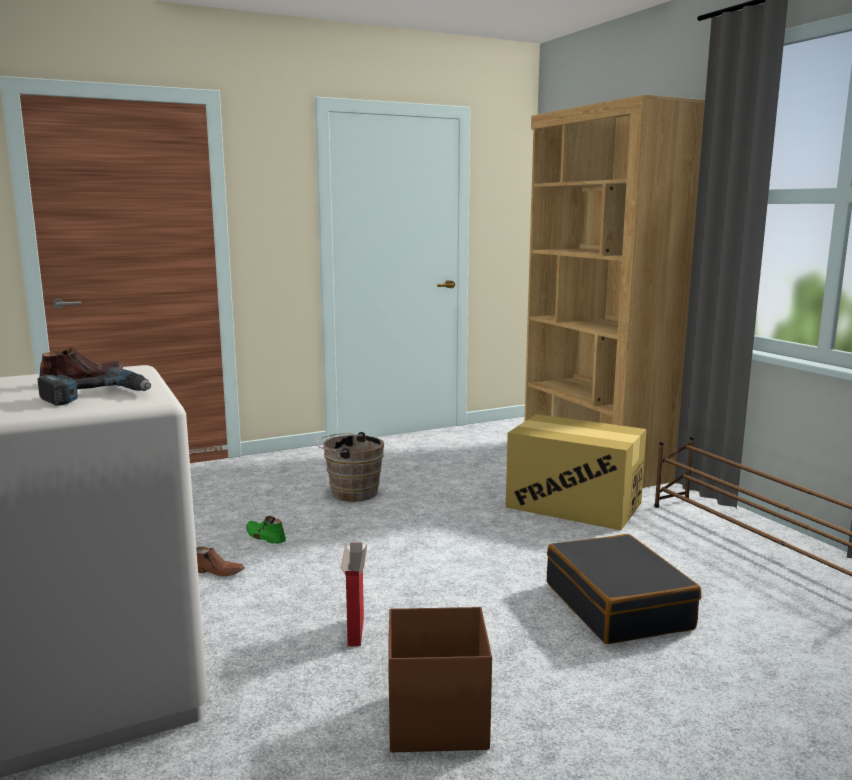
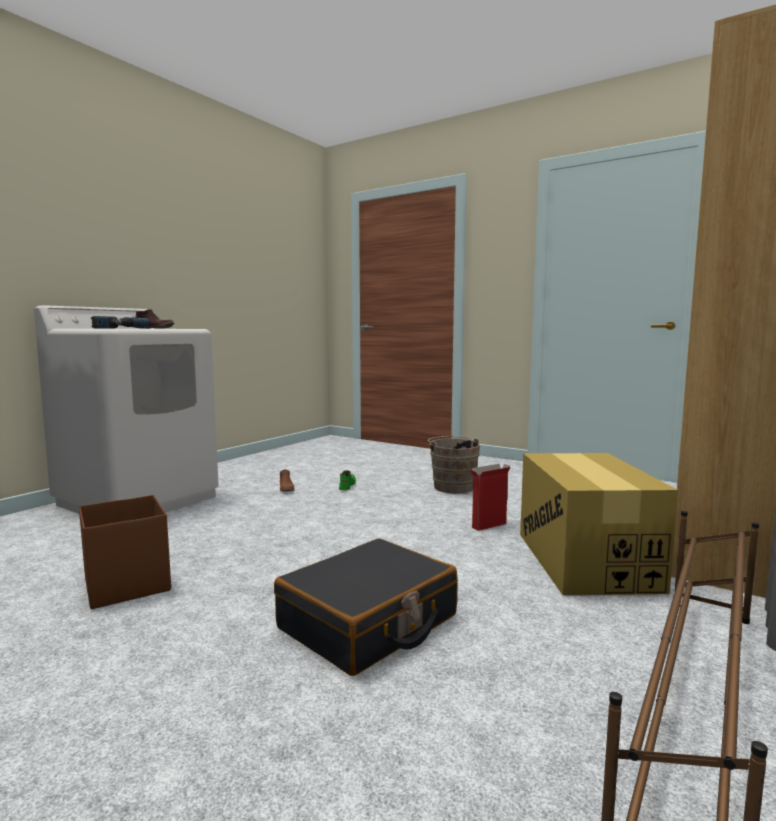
camera: 60 degrees right, 5 degrees down
cardboard box [341,542,367,646] -> cardboard box moved to [470,464,510,531]

